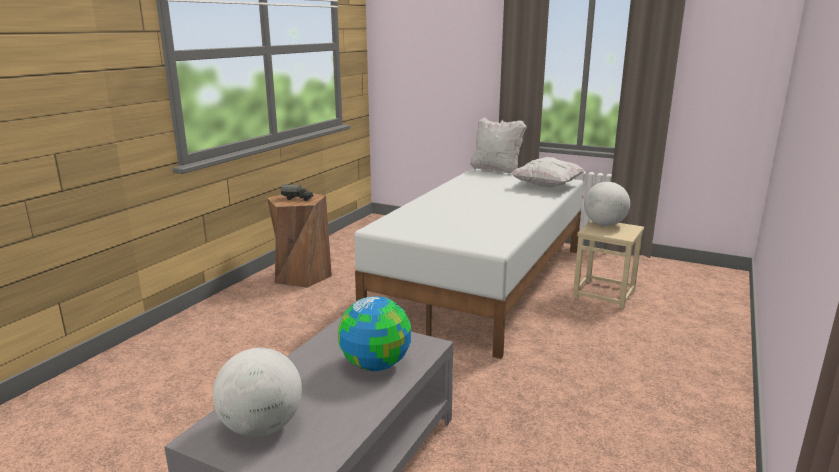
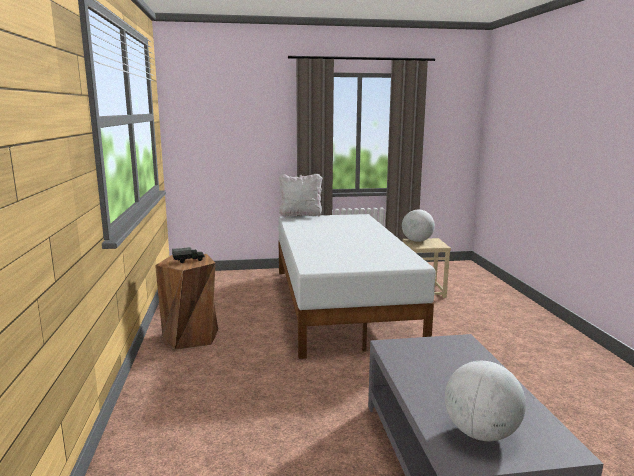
camera: 35 degrees left, 5 degrees down
globe [338,296,411,371] -> none
white pillow [511,157,584,187] -> none

